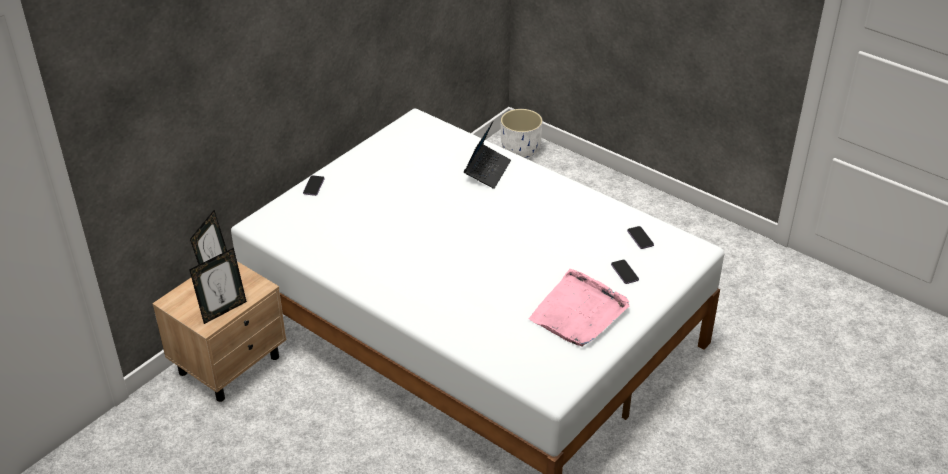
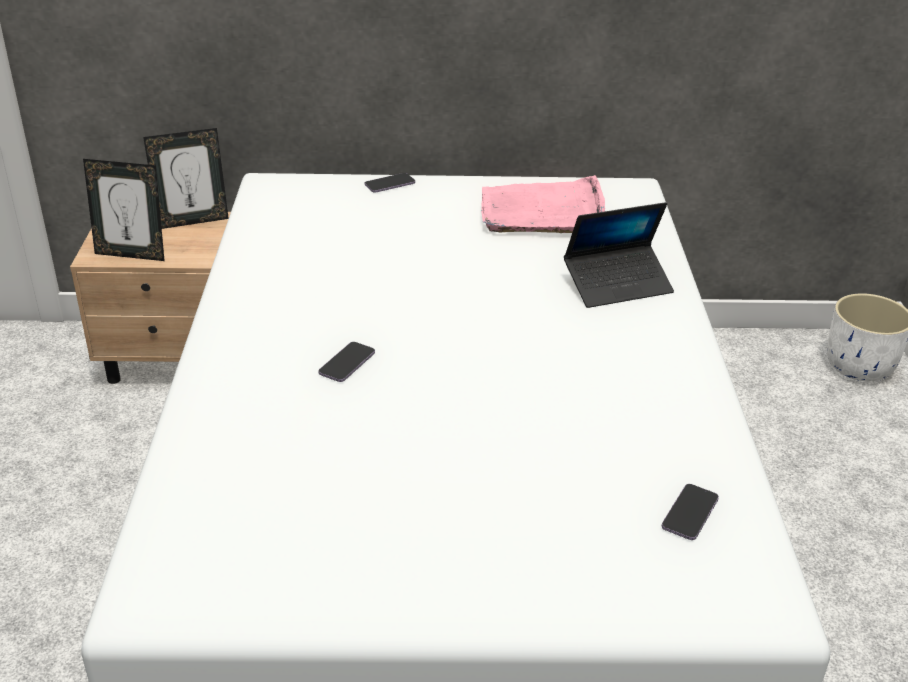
camera: 50 degrees right, 5 degrees down
pink tray [528,269,629,347] -> pink tray moved to [481,175,605,233]
phone [611,260,639,284] -> phone moved to [318,342,375,382]

